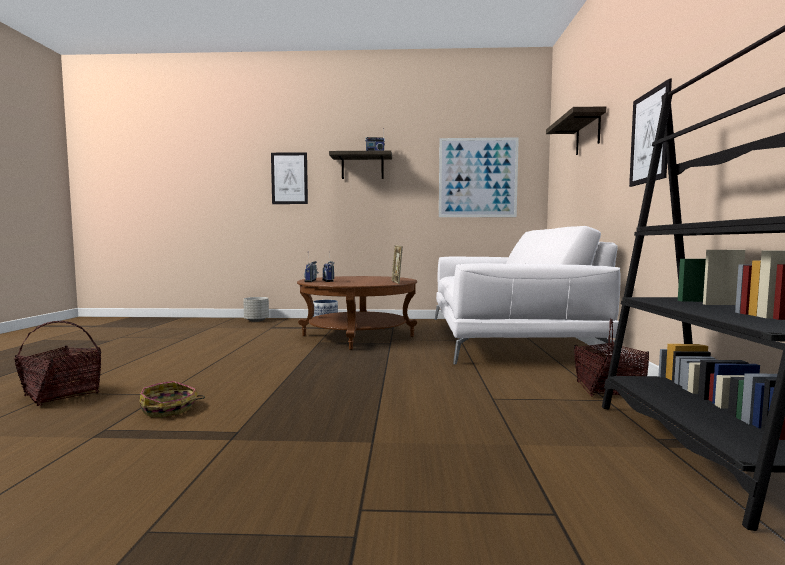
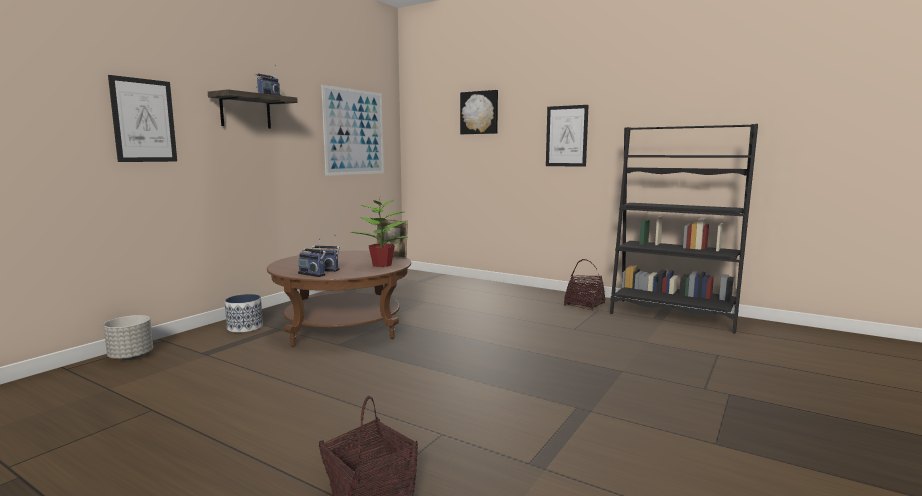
camera: 60 degrees left, 5 degrees up
basket [139,381,205,417] -> none
white sofa [435,226,621,365] -> none
shelf [546,106,606,155] -> picture [460,90,498,134]
none -> potted plant [350,195,408,267]

